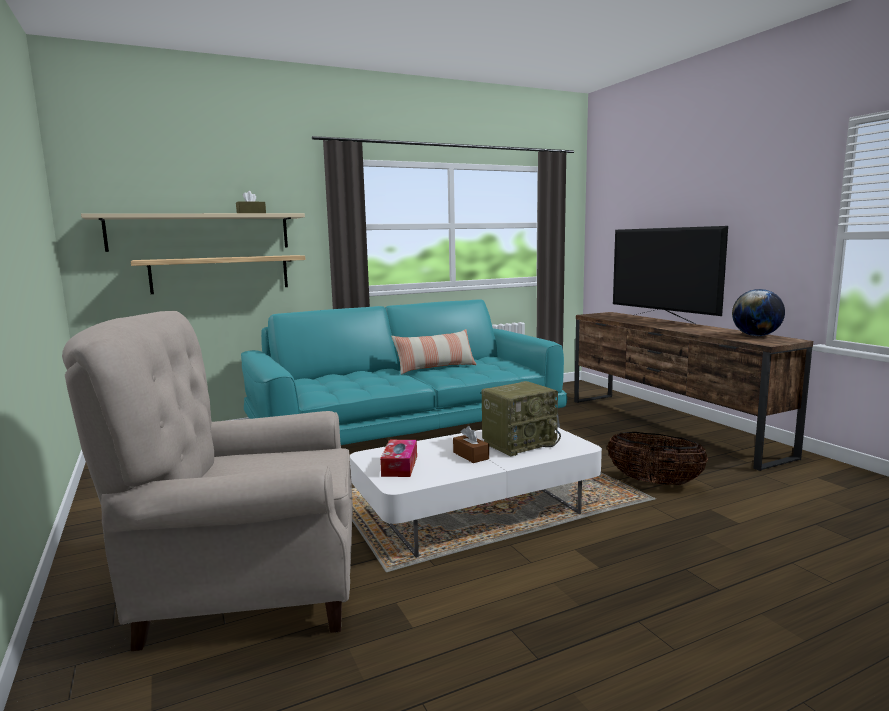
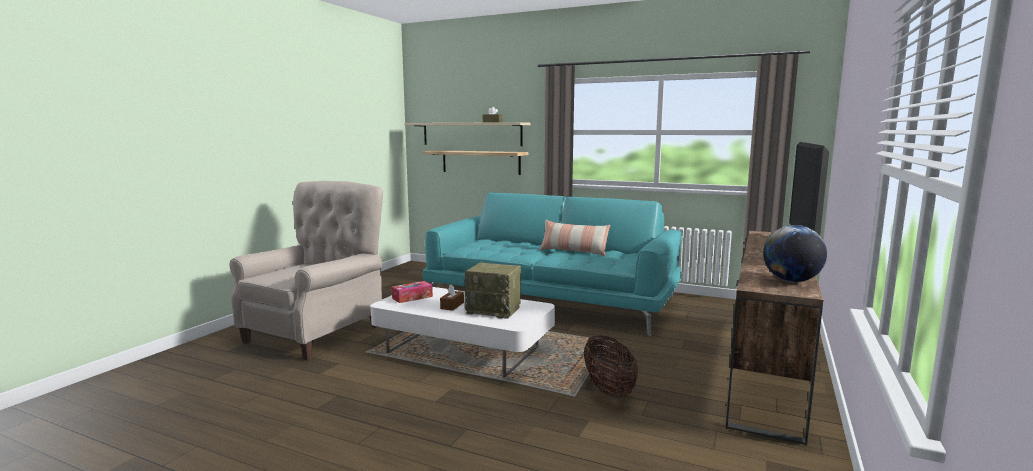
camera: 50 degrees right, 0 degrees up
beige armchair [62,311,353,651] -> beige armchair turned 75 degrees clockwise [229,181,383,361]

